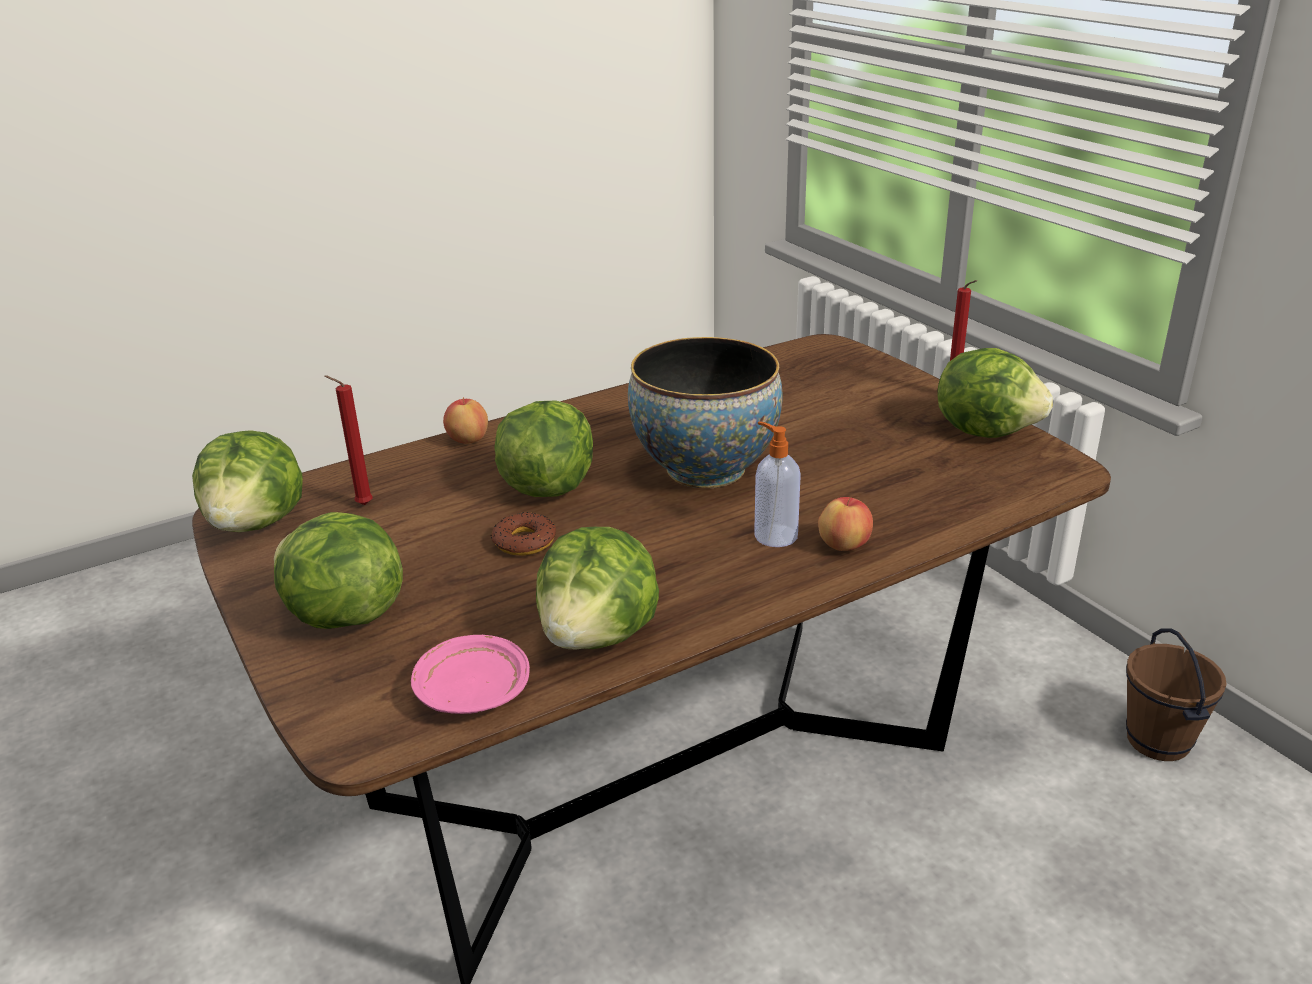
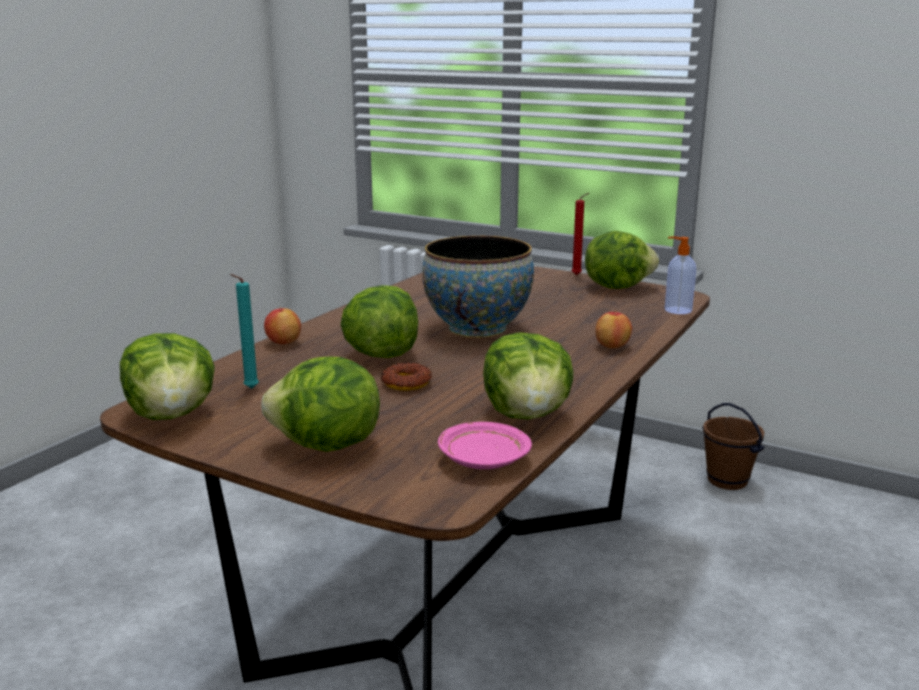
camera: 30 degrees left, 10 degrees down
red candle [324,375,373,505] -> turquoise candle [229,274,259,388]
soap dispenser [754,421,801,547] -> soap dispenser moved to [665,236,696,314]

